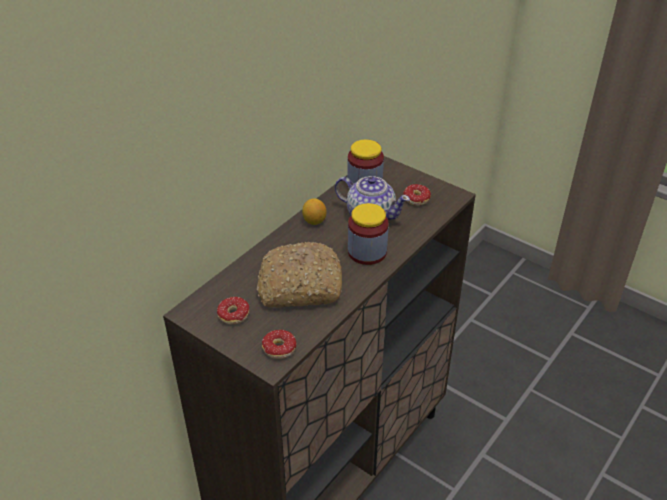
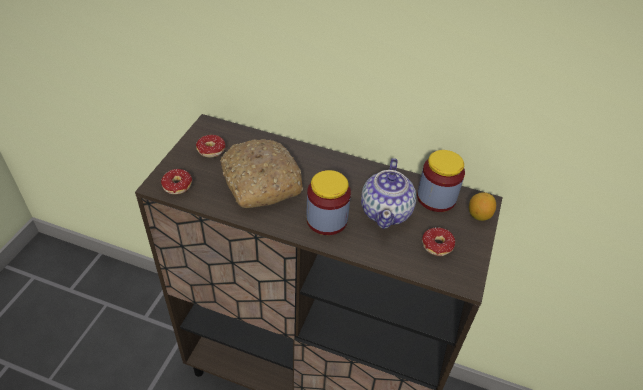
camera: 70 degrees right, 5 degrees up
lemon [302,198,326,225] -> lemon moved to [469,192,496,221]

